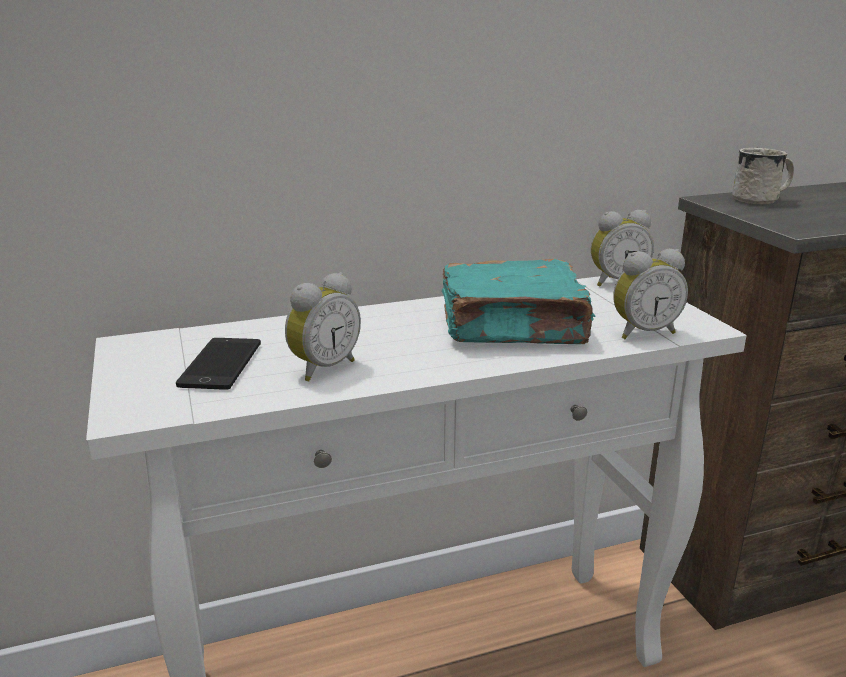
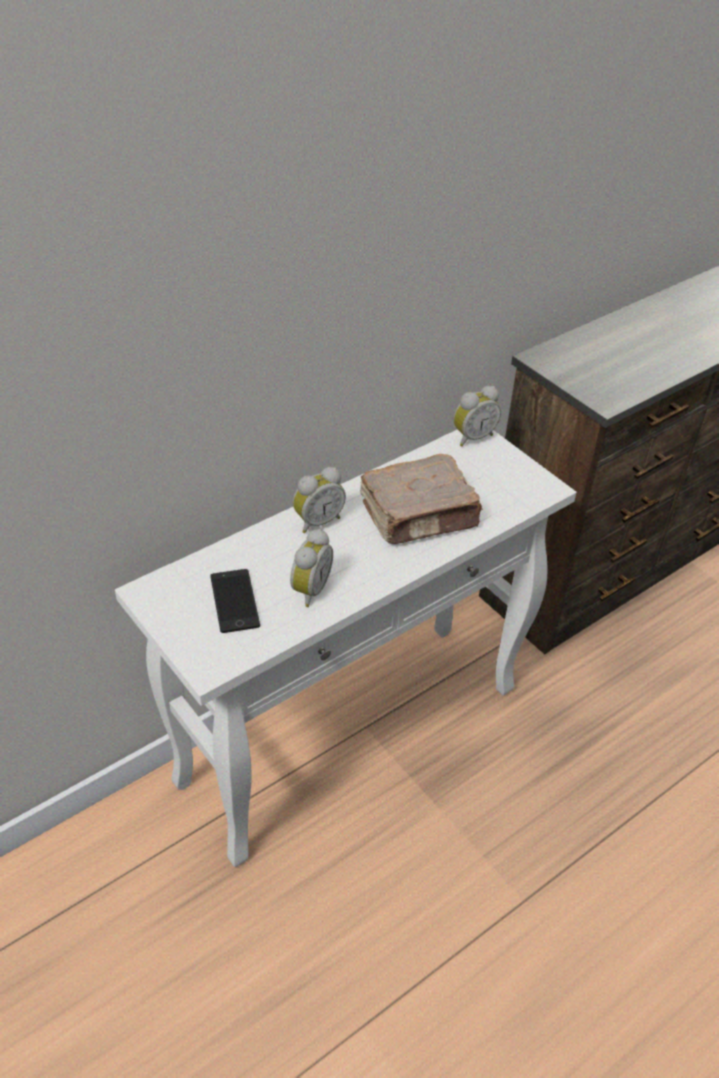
camera: 20 degrees left, 20 degrees up
turquoise book [442,259,596,344] -> brown book [360,454,483,544]
alarm clock [613,249,688,339] -> alarm clock moved to [293,467,346,533]
white mug [732,148,794,204] -> none

